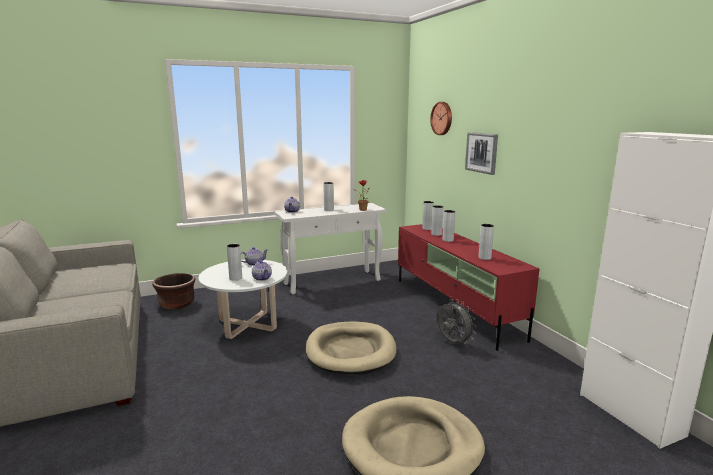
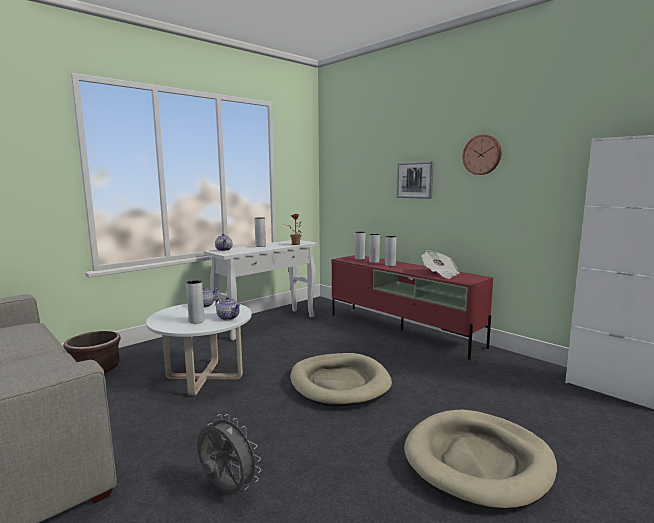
camera: 20 degrees left, 5 degrees down
wall clock [430,102,452,135] -> wall clock moved to [462,135,501,175]
grey fan [437,299,477,344] -> grey fan moved to [197,414,261,494]
grey vase [479,224,494,260] -> newspaper [422,250,460,279]

